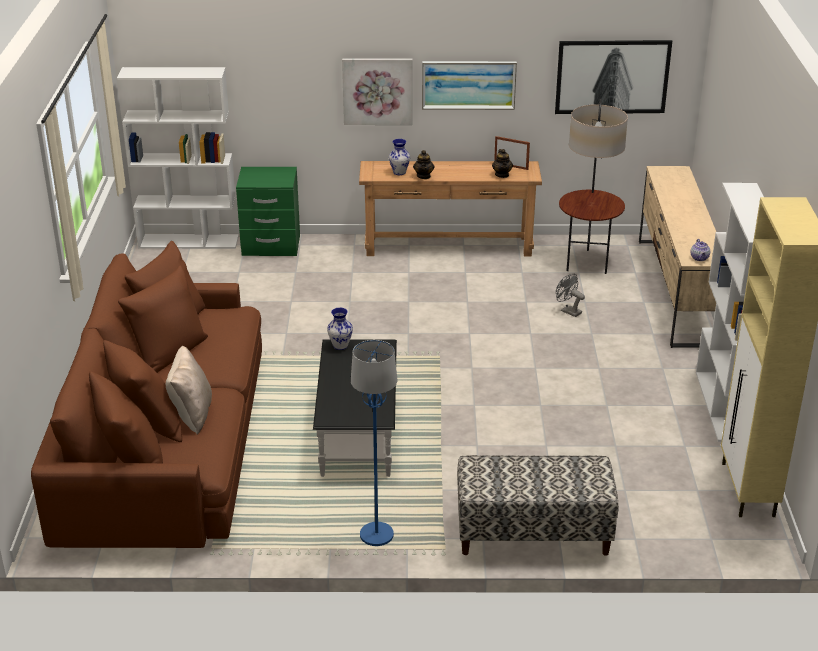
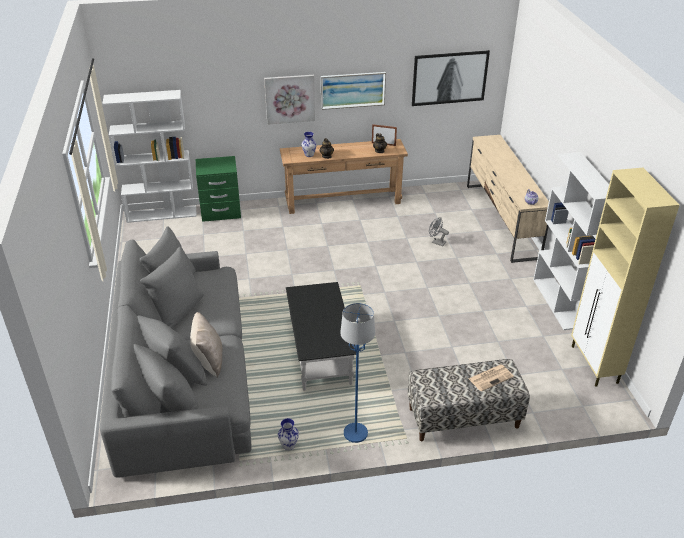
camera: 10 degrees left, 5 degrees up
brown sofa [31,241,262,548] -> grey sofa [100,226,252,478]
vase [327,308,353,350] -> vase moved to [278,418,299,450]
floor lamp [559,99,628,274] -> none
none -> newspaper [469,365,514,392]

